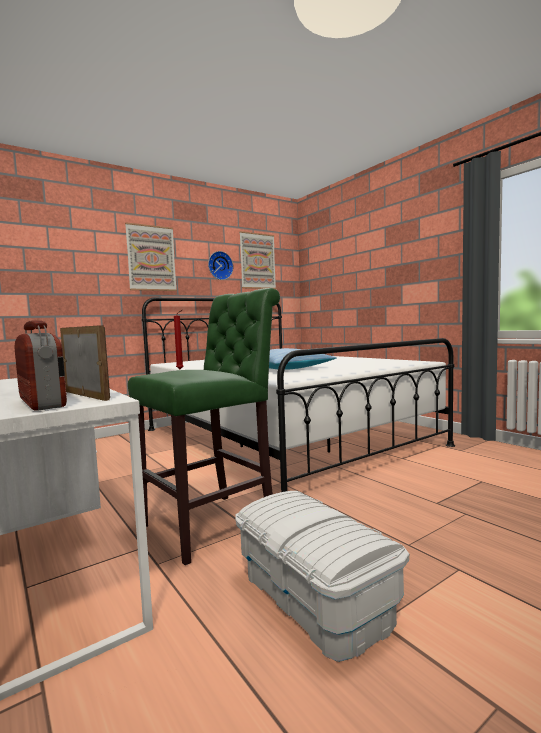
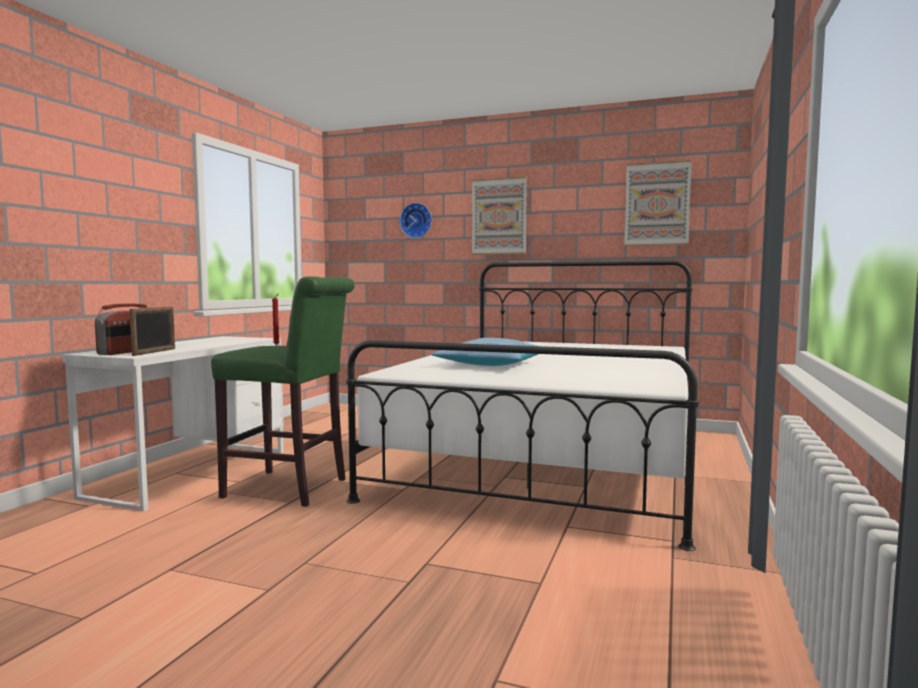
camera: 55 degrees right, 0 degrees up
wall clock [208,251,233,280] -> wall clock moved to [400,203,432,238]
white storage box [235,491,409,662] -> none

